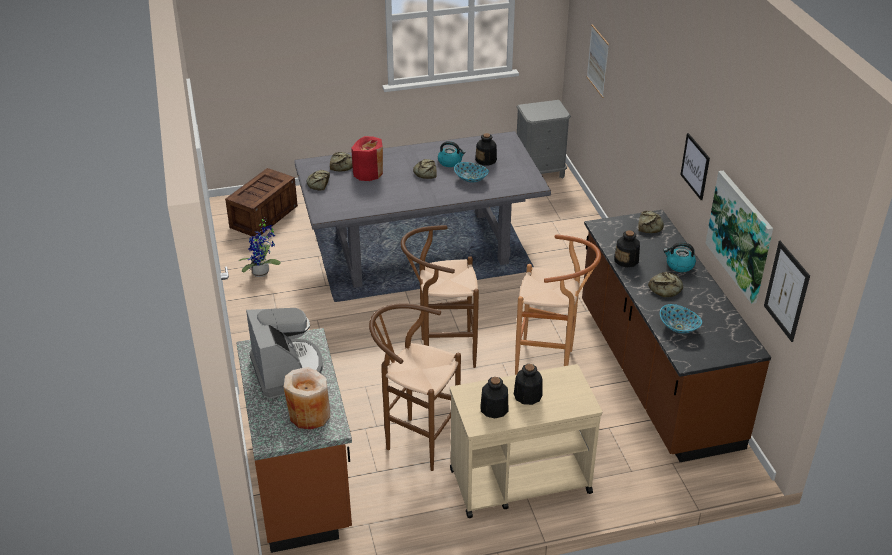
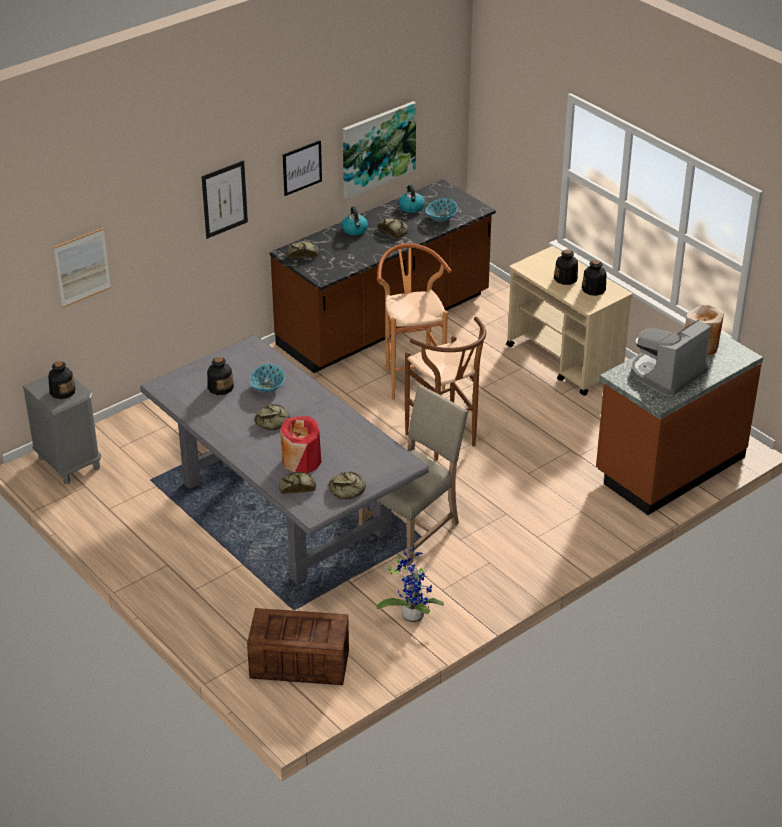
camera: 115 degrees left, 0 degrees up
brown stool [369,303,461,471] -> none
kettle [438,141,466,167] -> kettle moved to [399,184,425,213]
bottle [614,230,640,268] -> bottle moved to [48,361,76,399]
picture [764,241,810,342] -> picture moved to [201,160,248,239]
none -> beige chair [359,385,469,564]

